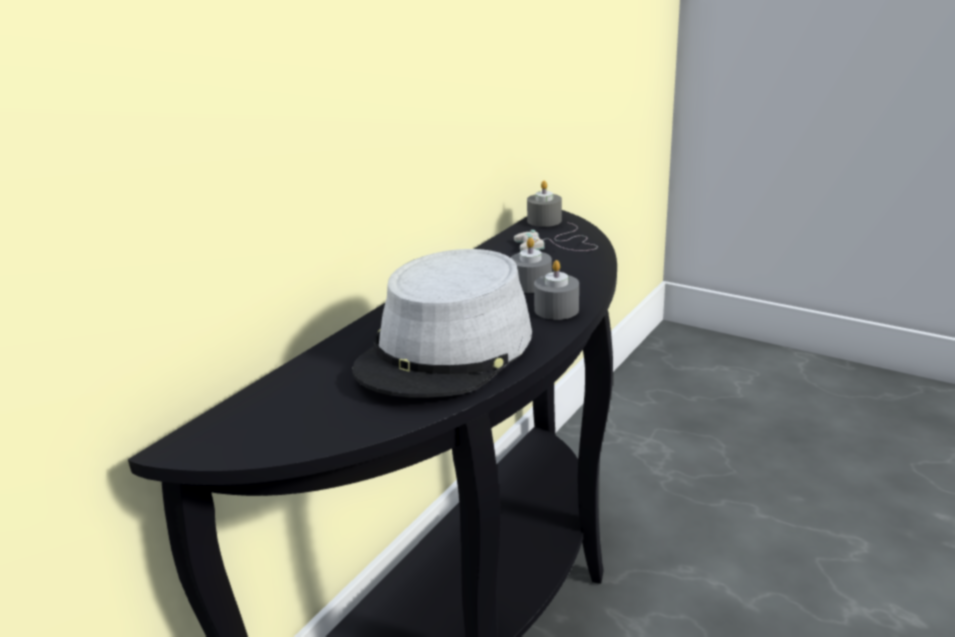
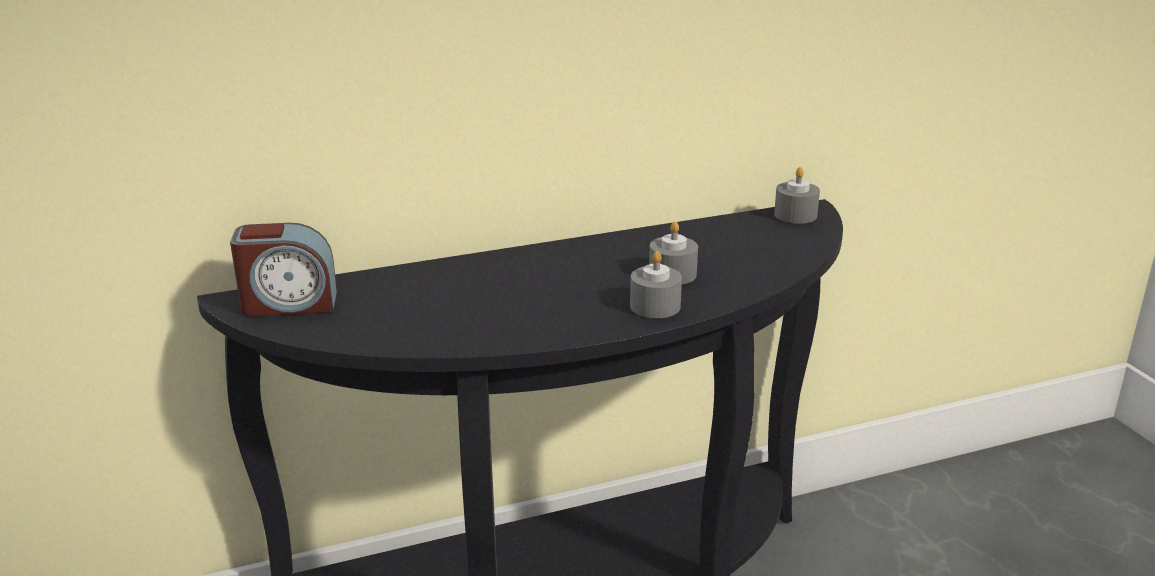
camera: 35 degrees right, 0 degrees up
grey hat [352,249,532,398] -> none
white game controller [514,222,598,251] -> none
none -> alarm clock [230,223,337,316]

